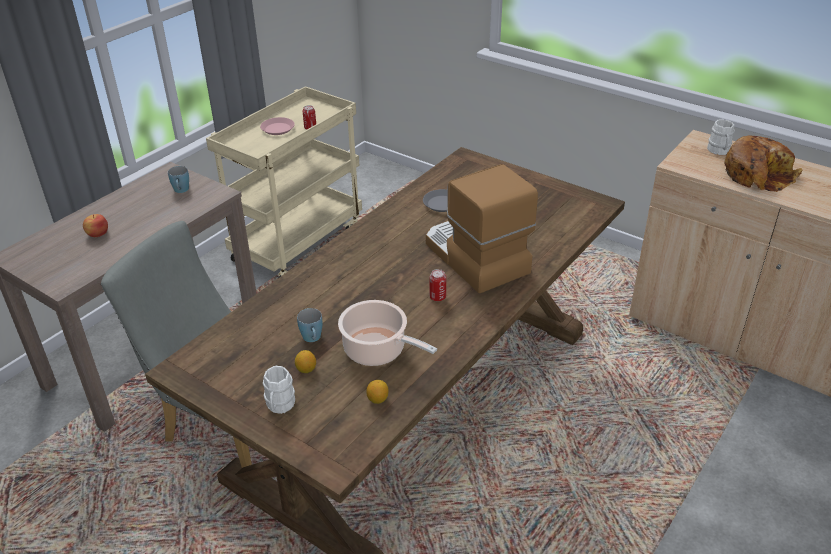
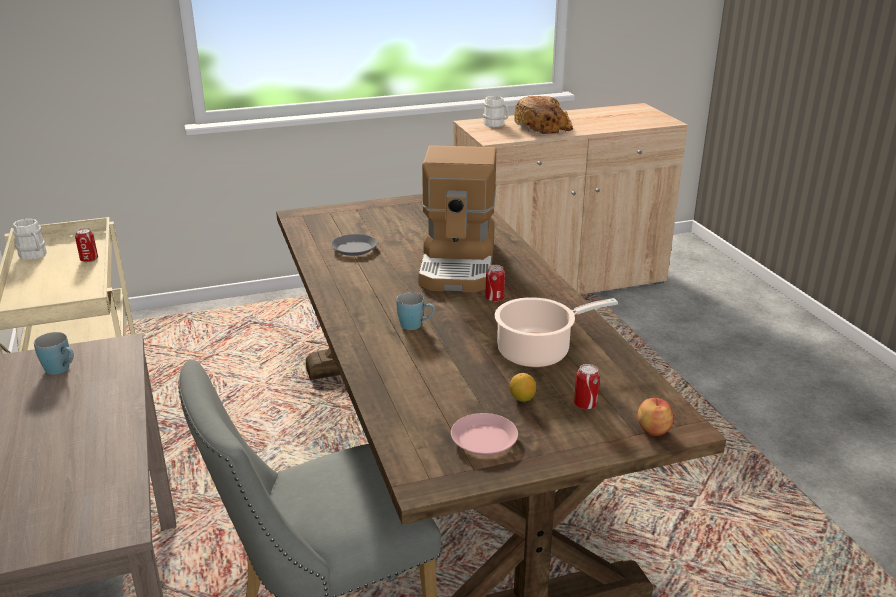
camera: 55 degrees left, 10 degrees down
apple [83,214,108,237] -> apple moved to [637,398,674,436]
pink plate [260,117,295,135] -> pink plate moved to [451,413,518,455]
white mug [263,366,295,414] -> white mug moved to [13,219,47,260]
blue mug [297,308,323,342] -> blue mug moved to [396,292,435,330]
lemon [366,380,388,404] -> none
coffee machine [426,164,538,294] -> coffee machine turned 90 degrees counterclockwise [418,146,496,293]
none -> can [574,364,600,409]

